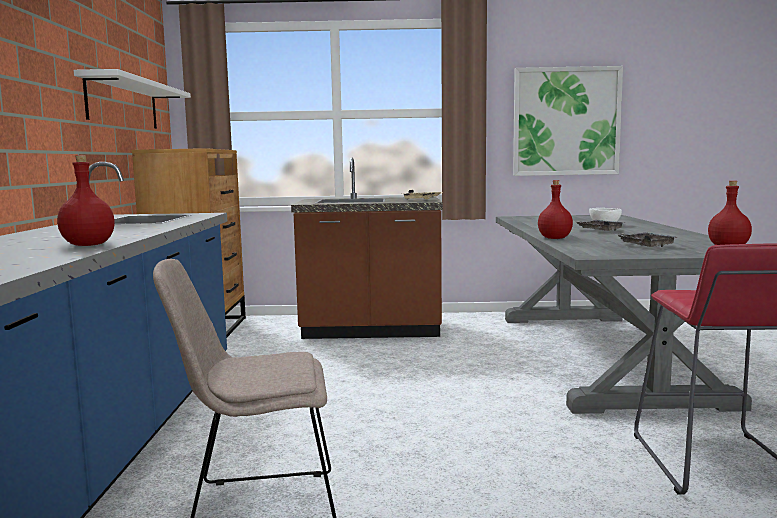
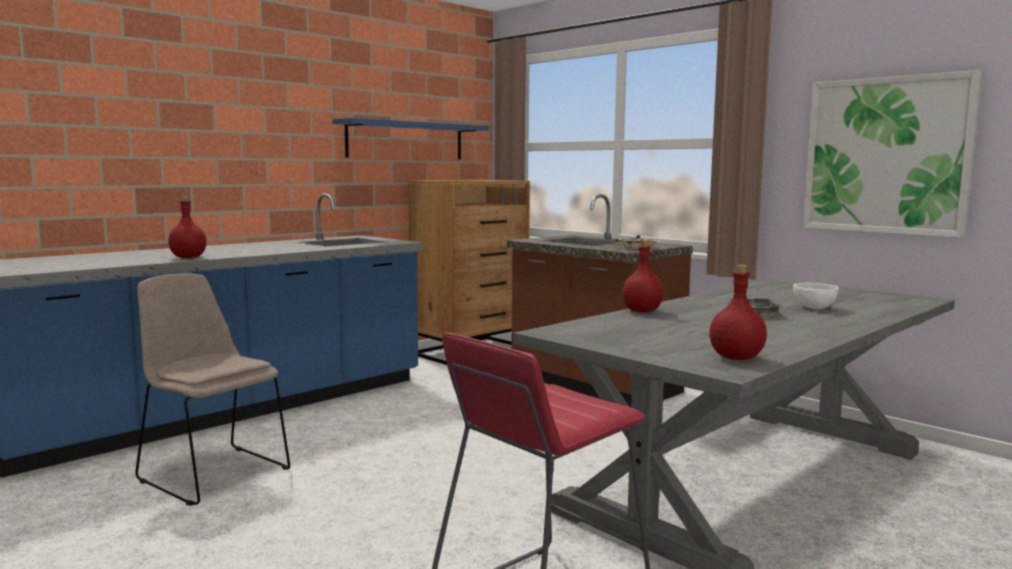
camera: 45 degrees right, 0 degrees up
white shelf [74,69,191,129] -> blue shelf [332,118,490,160]
grey tray [616,232,678,247] -> none

